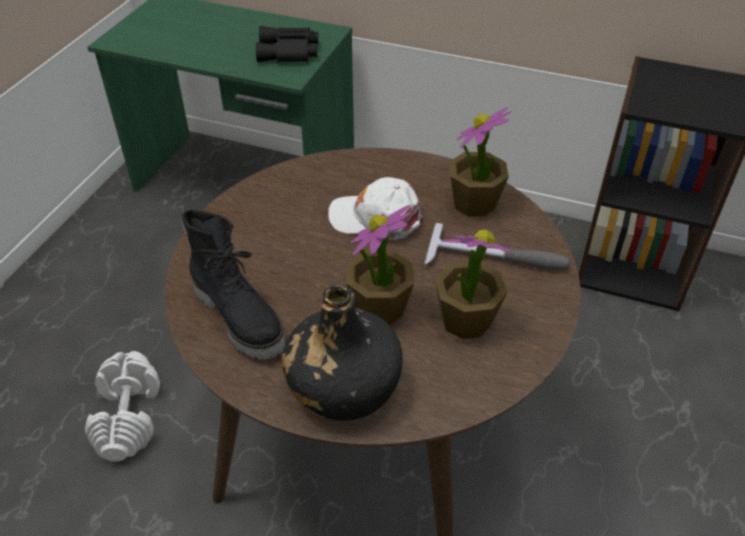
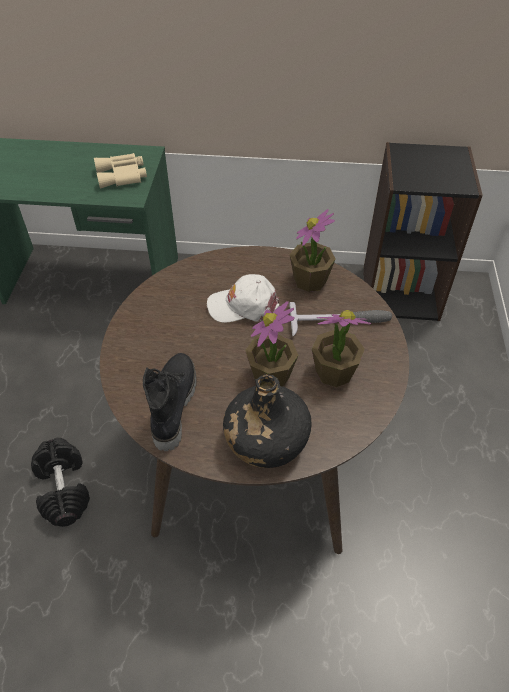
camera: 15 degrees left, 5 degrees up
white dumbbell [85,351,160,461] -> black dumbbell [31,438,90,527]
black boot [182,209,285,360] -> black boot turned 120 degrees counterclockwise [143,353,196,451]
black binoculars [256,26,318,62] -> beige binoculars [94,153,147,189]

